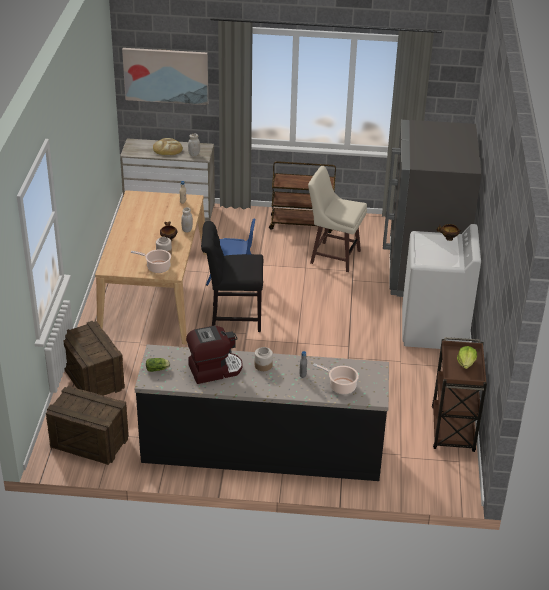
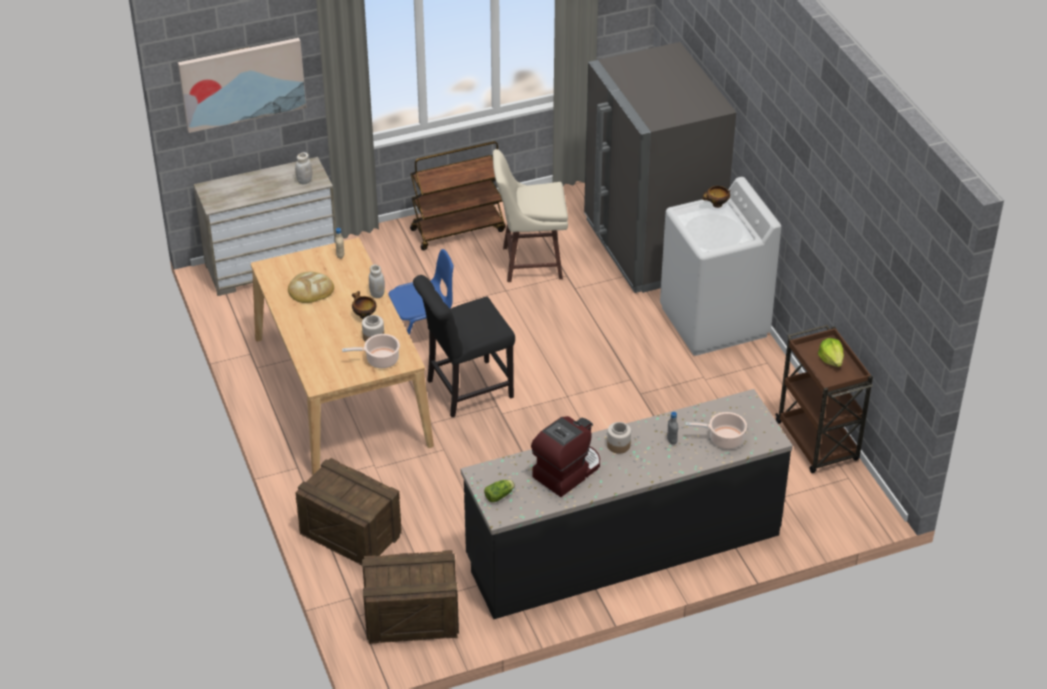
camera: 25 degrees left, 5 degrees up
bread [153,138,183,155] -> bread moved to [288,272,334,303]

